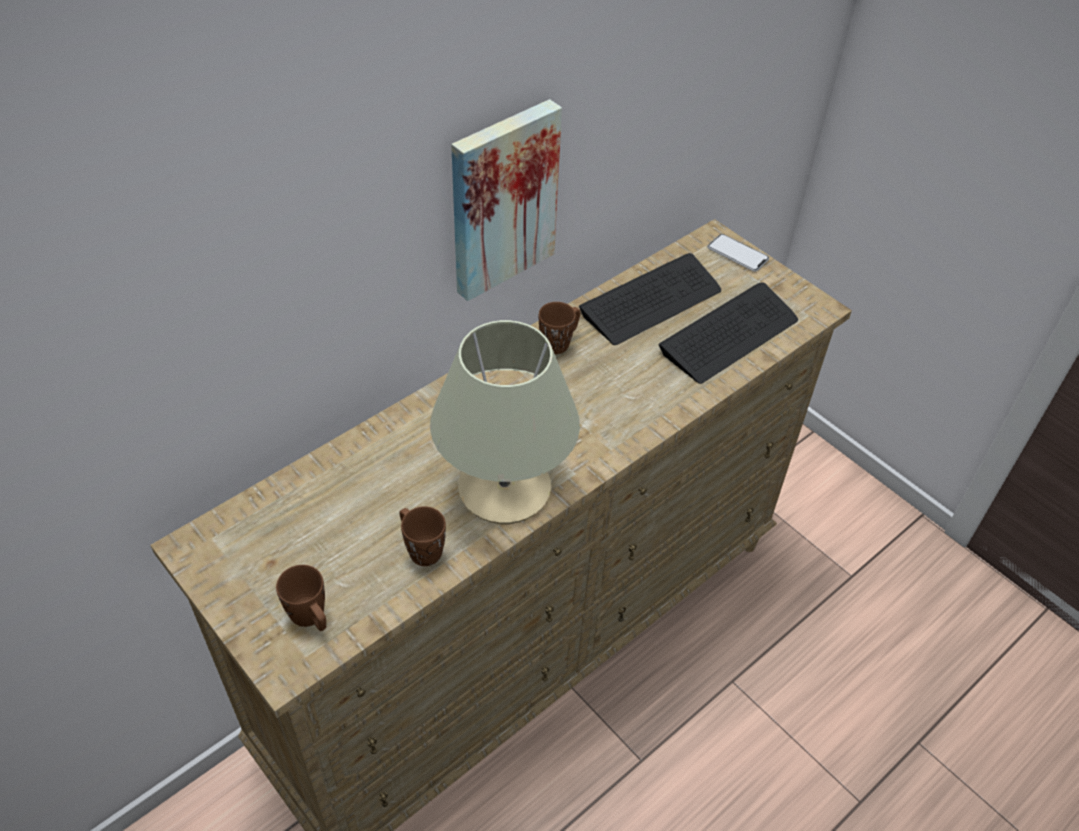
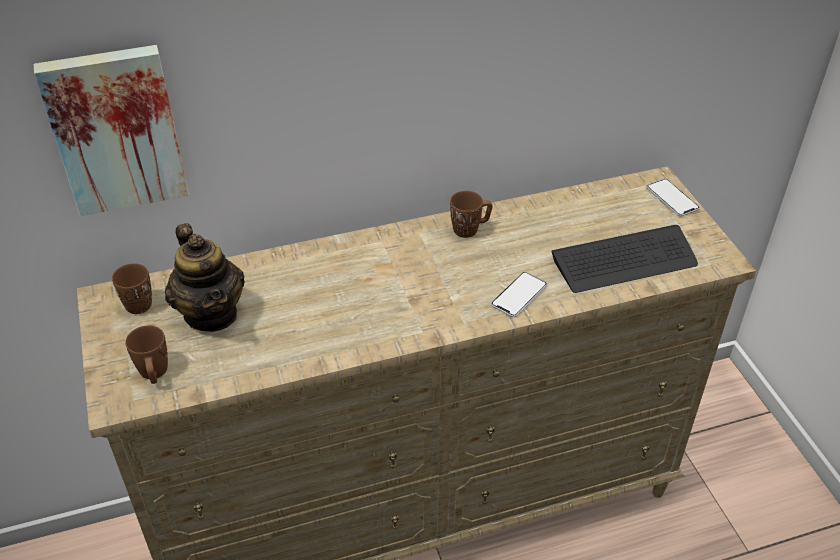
camera: 25 degrees right, 5 degrees down
brown mug [399,506,446,566] -> brown mug moved to [112,263,152,314]
beige table lamp [430,320,580,524] -> none
picture [451,99,562,301] -> picture moved to [34,45,189,216]
keyboard [579,253,721,345] -> none
none -> teapot [165,223,245,332]
none -> phone [491,272,547,317]

